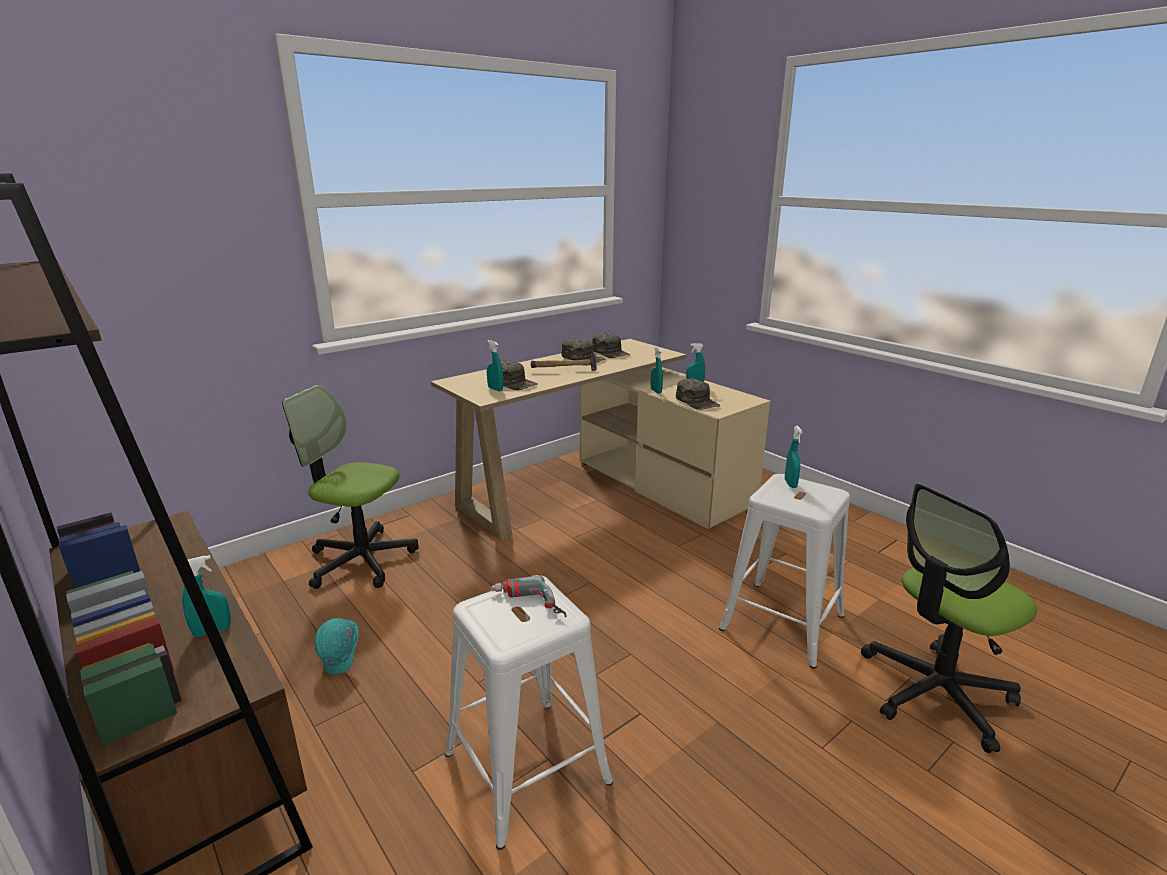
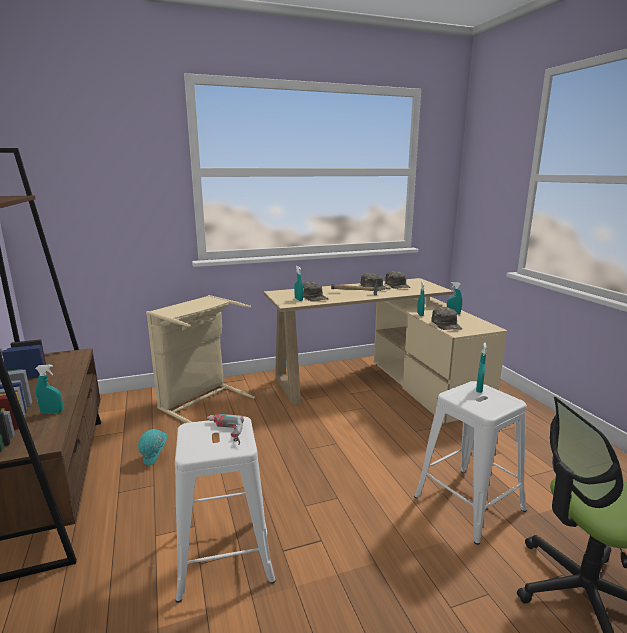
camera: 20 degrees right, 5 degrees down
office chair [282,385,419,589] -> beige laundry basket [146,295,255,423]

